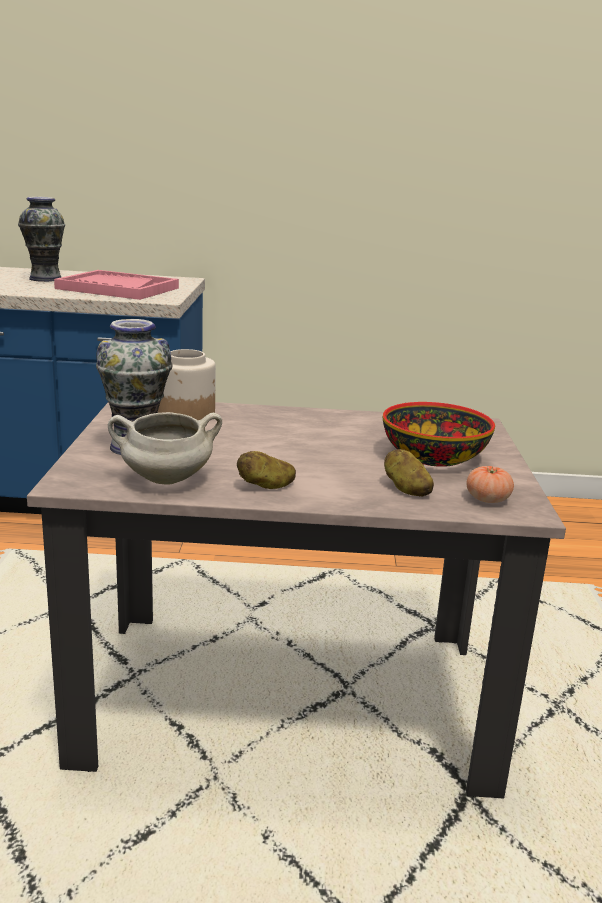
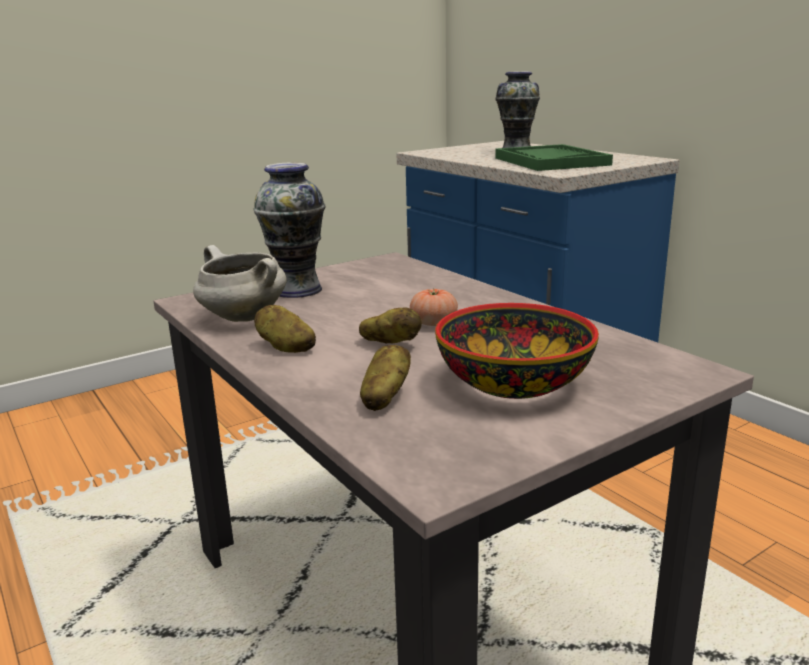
camera: 55 degrees right, 0 degrees up
pink tray [54,270,179,300] -> green tray [495,144,613,171]
jar [158,349,216,420] -> none
tomato [466,466,514,503] -> tomato moved to [410,289,458,326]
none -> potato [359,307,422,343]

